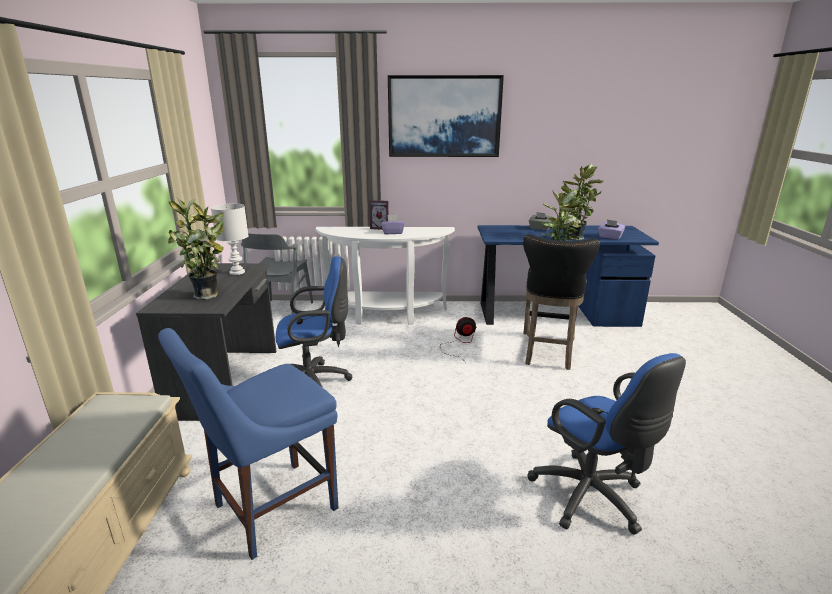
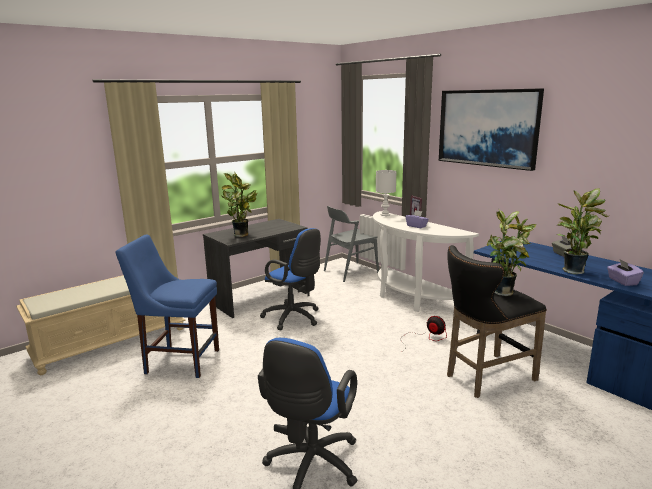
camera: 50 degrees right, 5 degrees down
white table lamp [211,203,248,275] -> white table lamp moved to [376,170,397,216]

